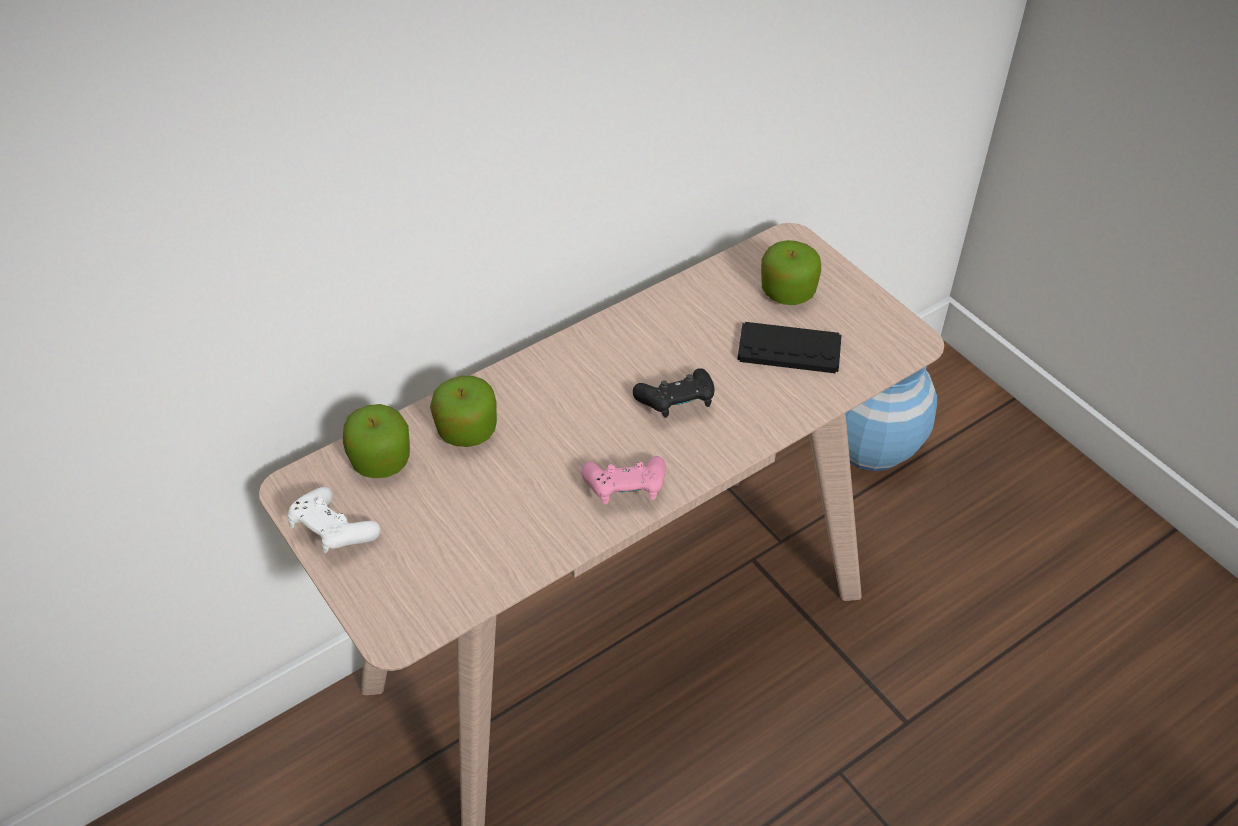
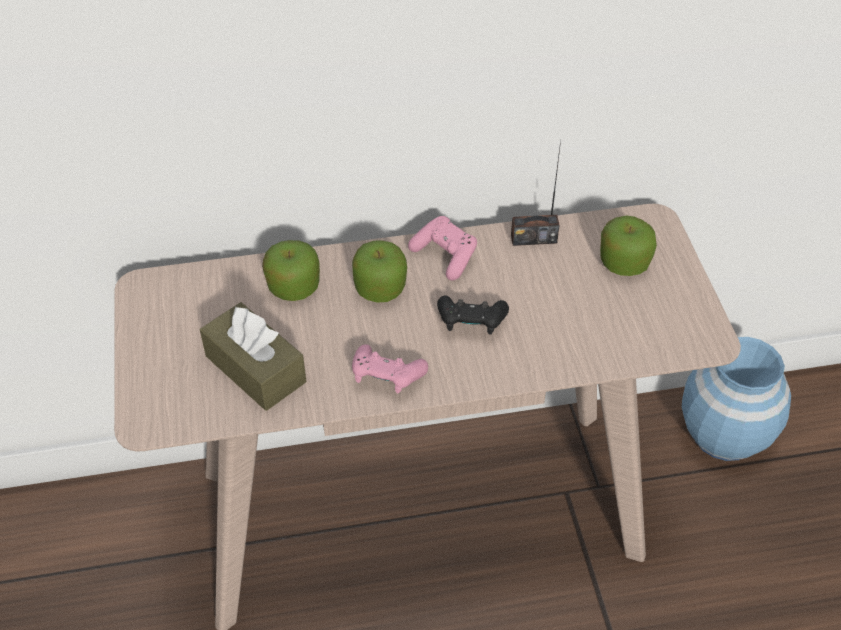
camera: 25 degrees right, 0 degrees up
white game controller [288,487,381,553] -> none
apple [343,404,410,478] -> apple moved to [352,240,407,303]
black game controller [737,322,842,373] -> none
none -> brown tissue box [200,302,306,411]
none -> pink game controller [408,216,477,280]
none -> radio [511,140,561,246]

